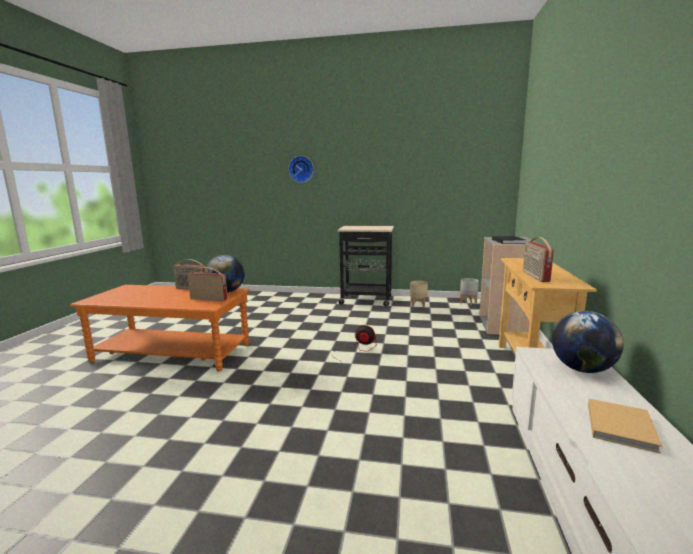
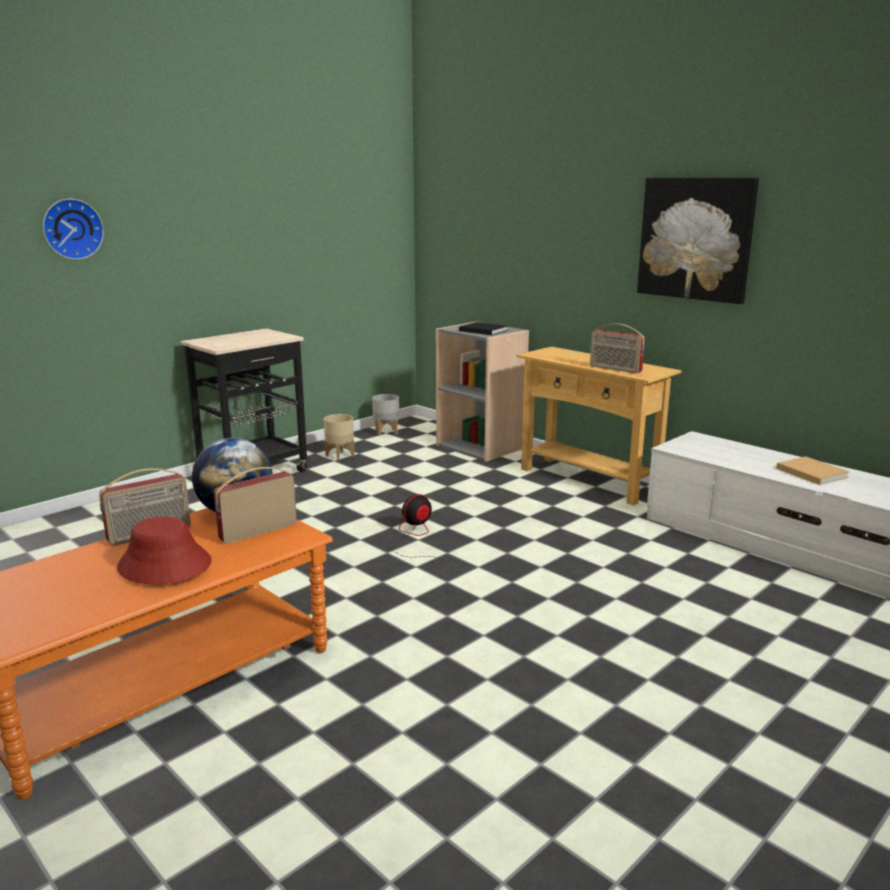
camera: 55 degrees left, 5 degrees up
globe [552,311,624,373] -> none
none -> red hat [117,516,211,584]
none -> picture [637,178,759,304]

